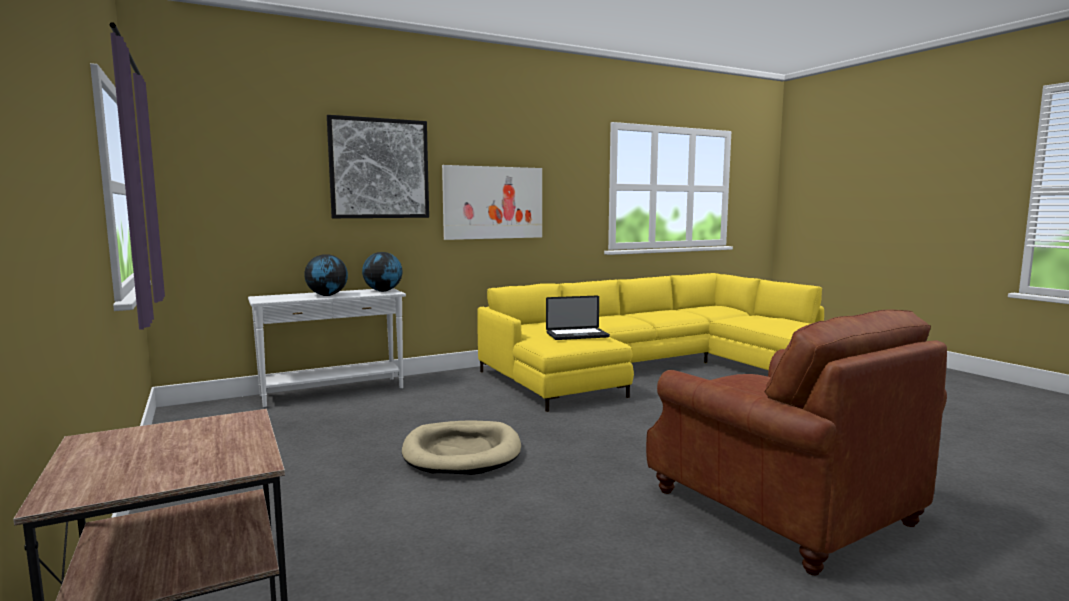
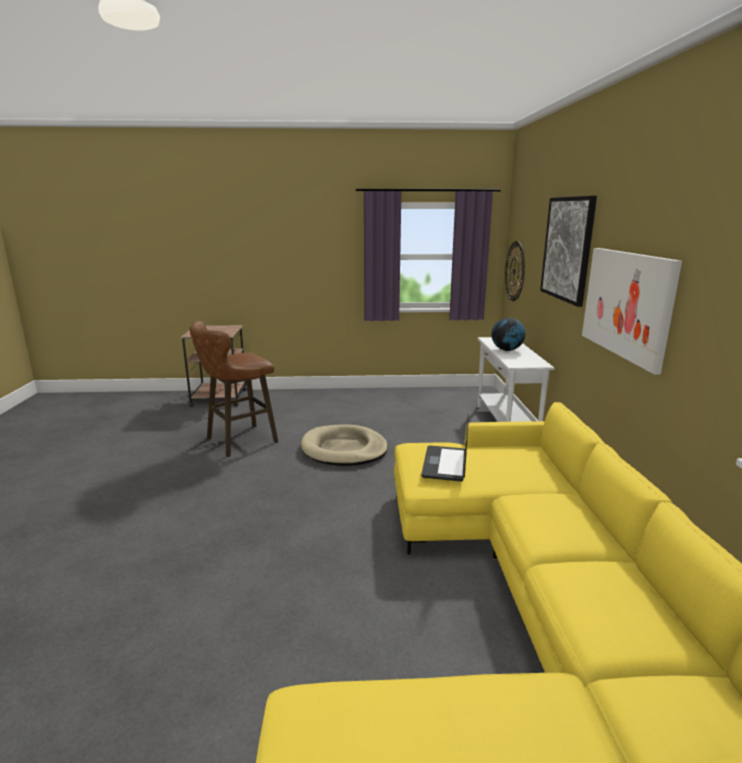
camera: 115 degrees right, 10 degrees up
globe [362,252,403,292] -> none
brown armchair [646,310,947,575] -> none
none -> brown stool [190,321,278,457]
none -> wall clock [505,241,525,301]

